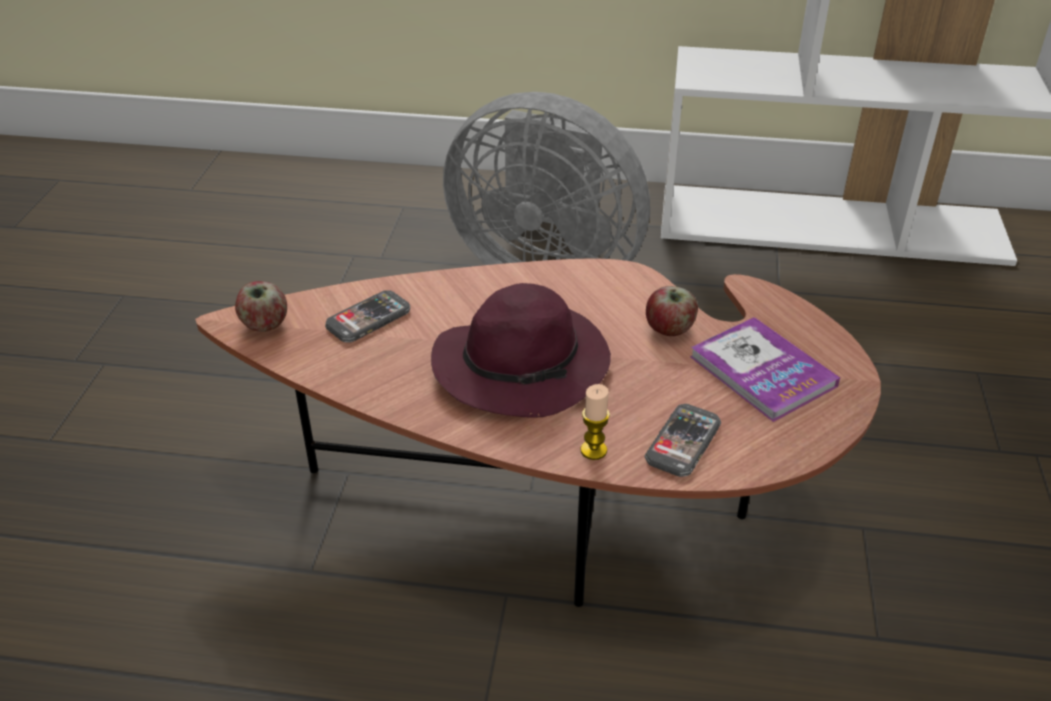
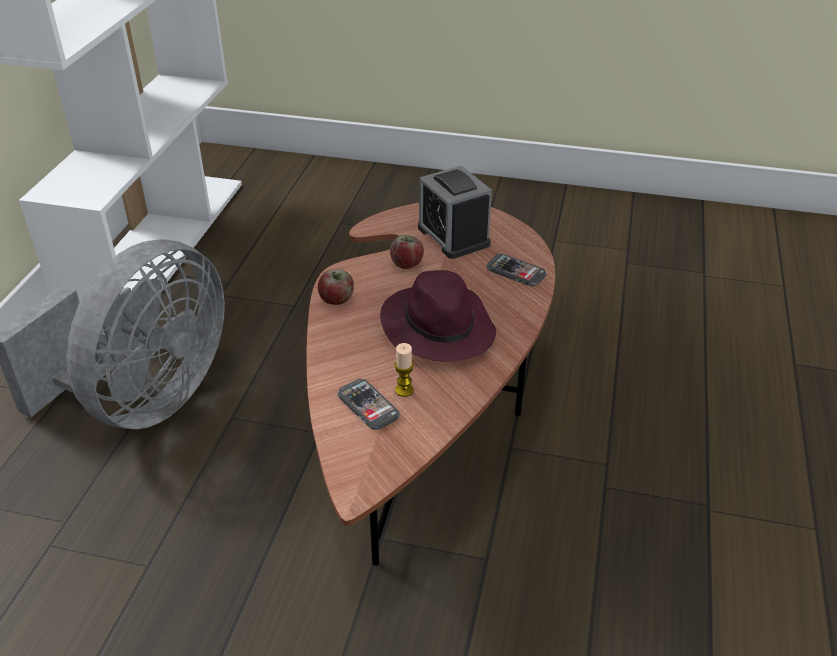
camera: 85 degrees left, 0 degrees up
apple [235,281,287,332] -> apple moved to [318,269,354,305]
candle [580,384,610,460] -> candle moved to [394,343,414,397]
book [690,317,840,422] -> alarm clock [418,165,492,259]

